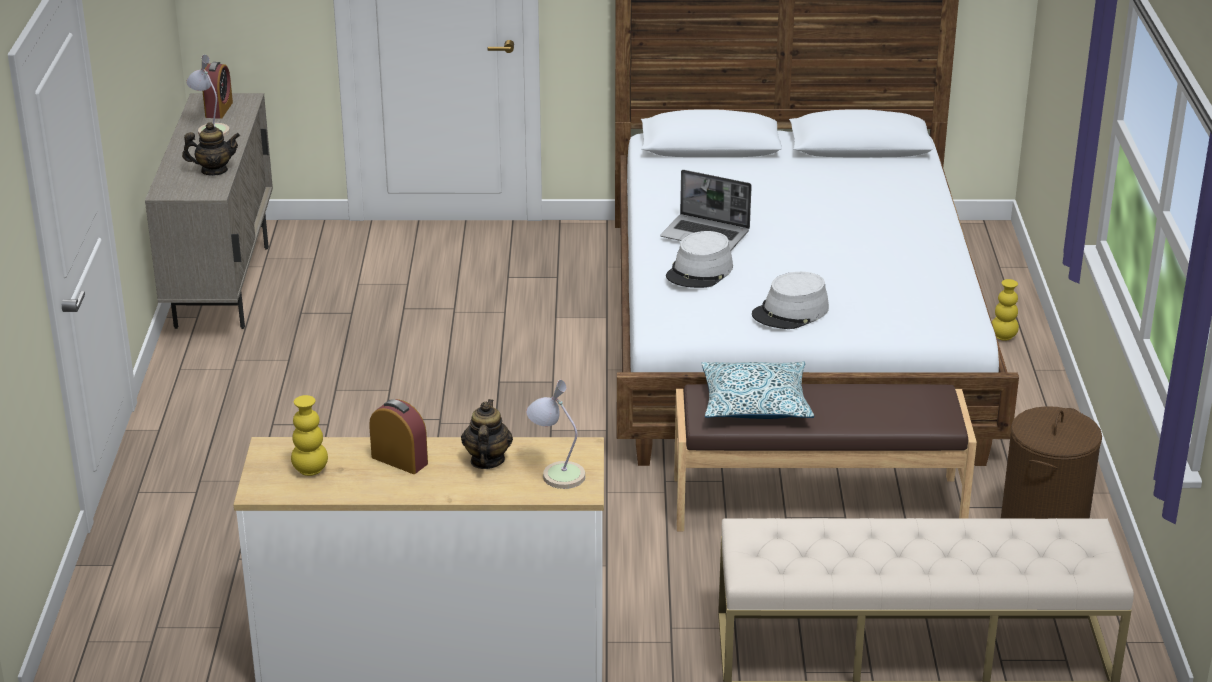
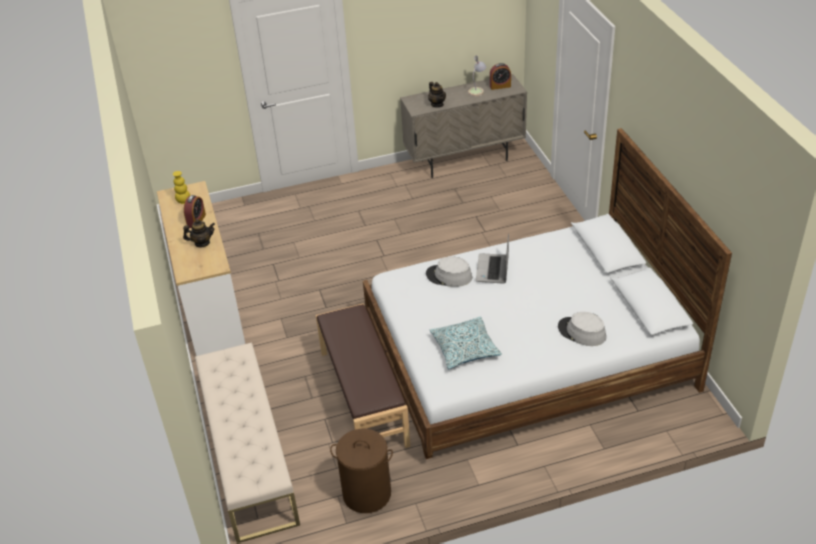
camera: 75 degrees right, 10 degrees up
table lamp [526,380,585,489] -> none
pillow [701,361,814,419] -> pillow moved to [430,317,502,369]
grey hat [752,272,829,329] -> grey hat moved to [558,312,606,346]
yellow vase [992,279,1019,341] -> none

